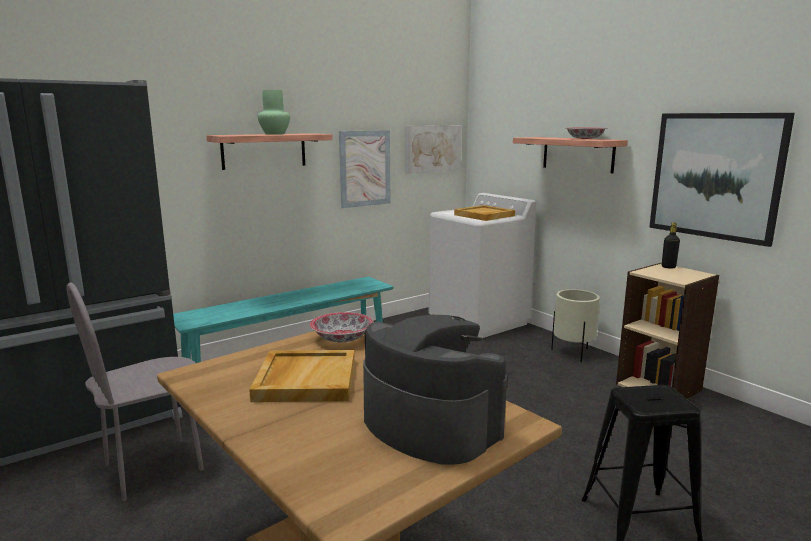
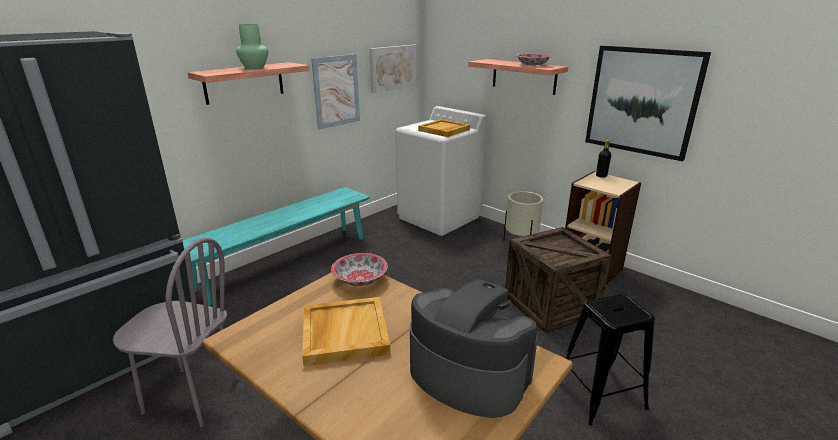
camera: 10 degrees left, 10 degrees up
grey chair [66,283,204,501] -> grey chair turned 120 degrees counterclockwise [113,237,240,427]
none -> crate [505,227,612,333]

